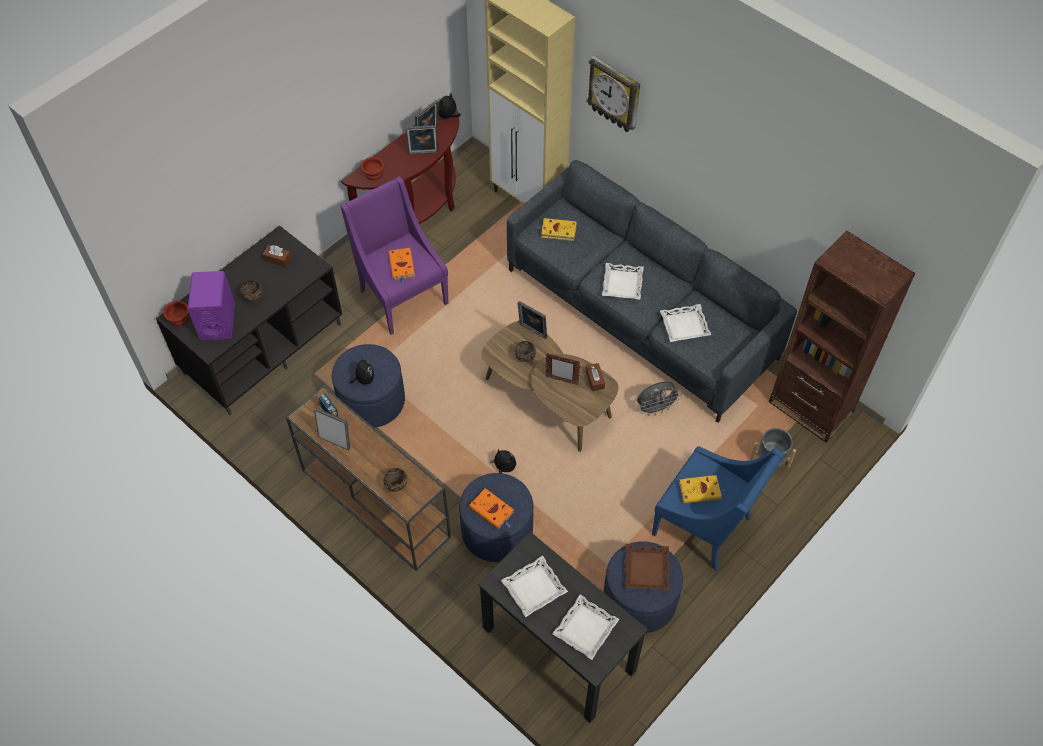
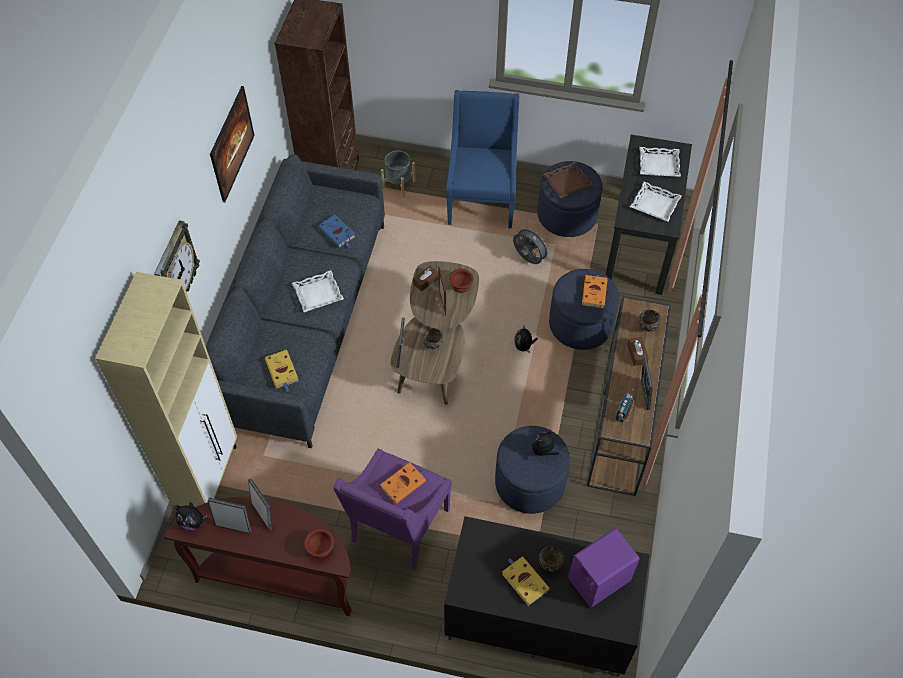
camera: 120 degrees left, 0 degrees up
brown bowl [163,301,189,326] -> brown bowl moved to [449,269,473,293]
brown tissue box [262,245,291,267] -> brown tissue box moved to [627,337,649,366]
grey fan [637,381,682,416] -> grey fan moved to [513,226,550,264]
white tray [660,304,711,342] -> blue book [318,215,355,248]
yellow book [679,475,726,503] -> yellow book moved to [502,556,550,606]
none -> picture [210,86,255,202]

